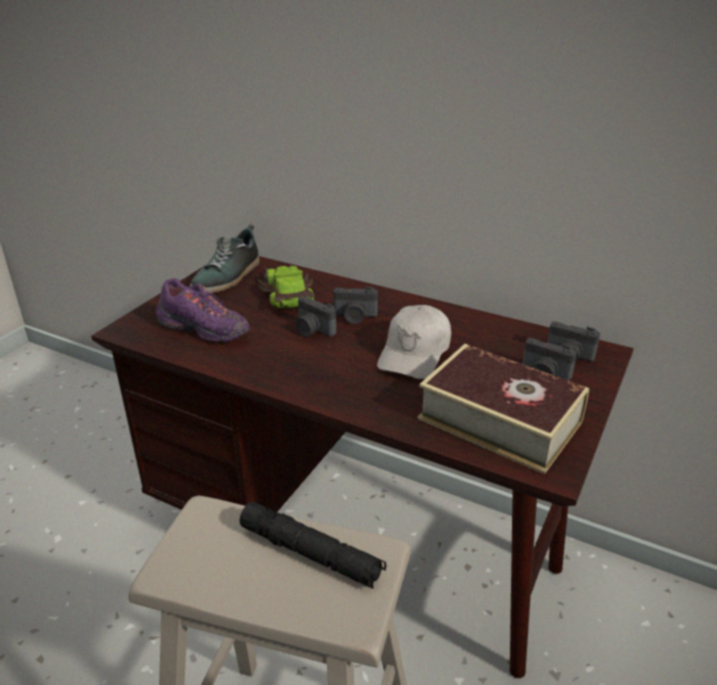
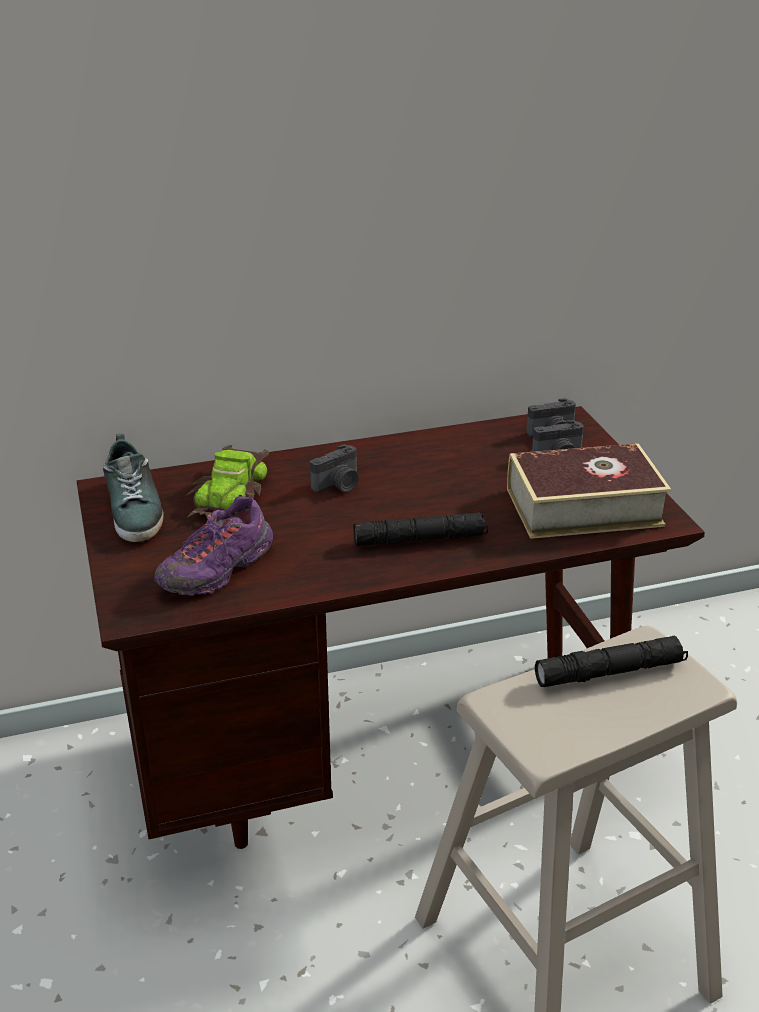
camera: 45 degrees left, 0 degrees up
purple shoe [156,278,250,342] -> purple shoe turned 150 degrees clockwise [154,496,273,595]
toy car [258,263,314,308] -> toy car turned 105 degrees counterclockwise [186,445,269,519]
camera [296,296,336,337] -> none
white cap [377,305,451,379] -> none
none -> black flashlight [353,512,488,546]

